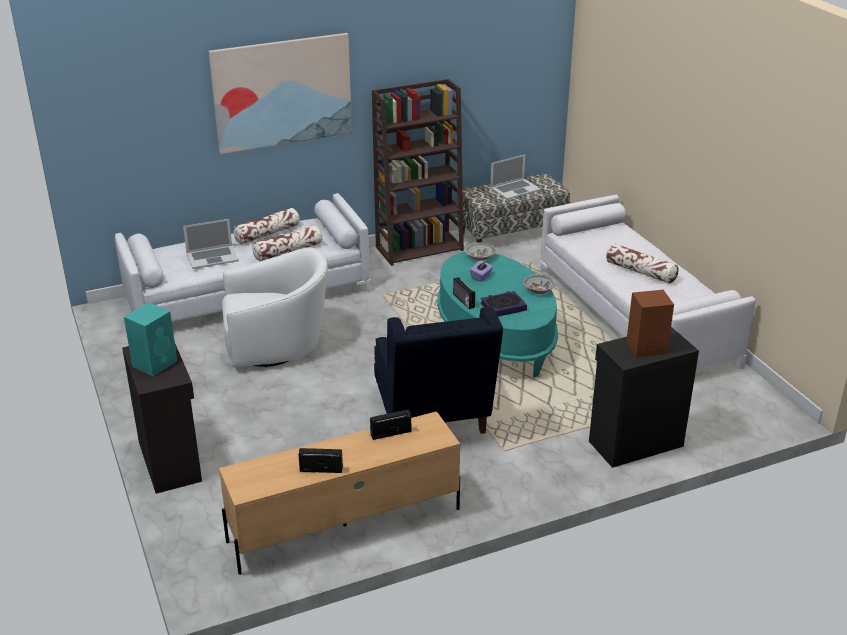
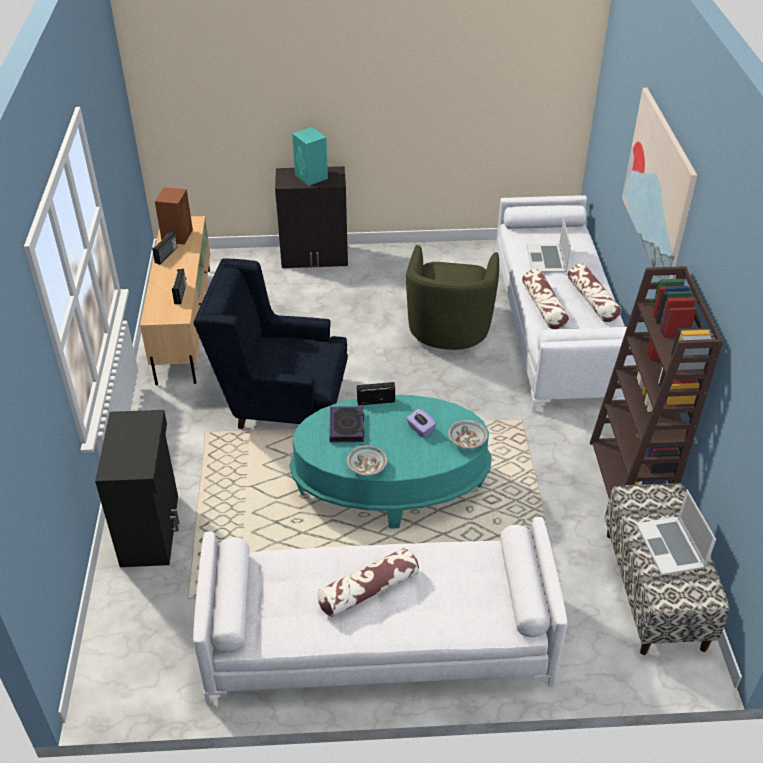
camera: 110 degrees right, 10 degrees up
white armchair [222,248,328,367] -> green armchair [406,245,499,350]
brown speaker [626,290,674,357] -> brown speaker moved to [155,187,193,245]

